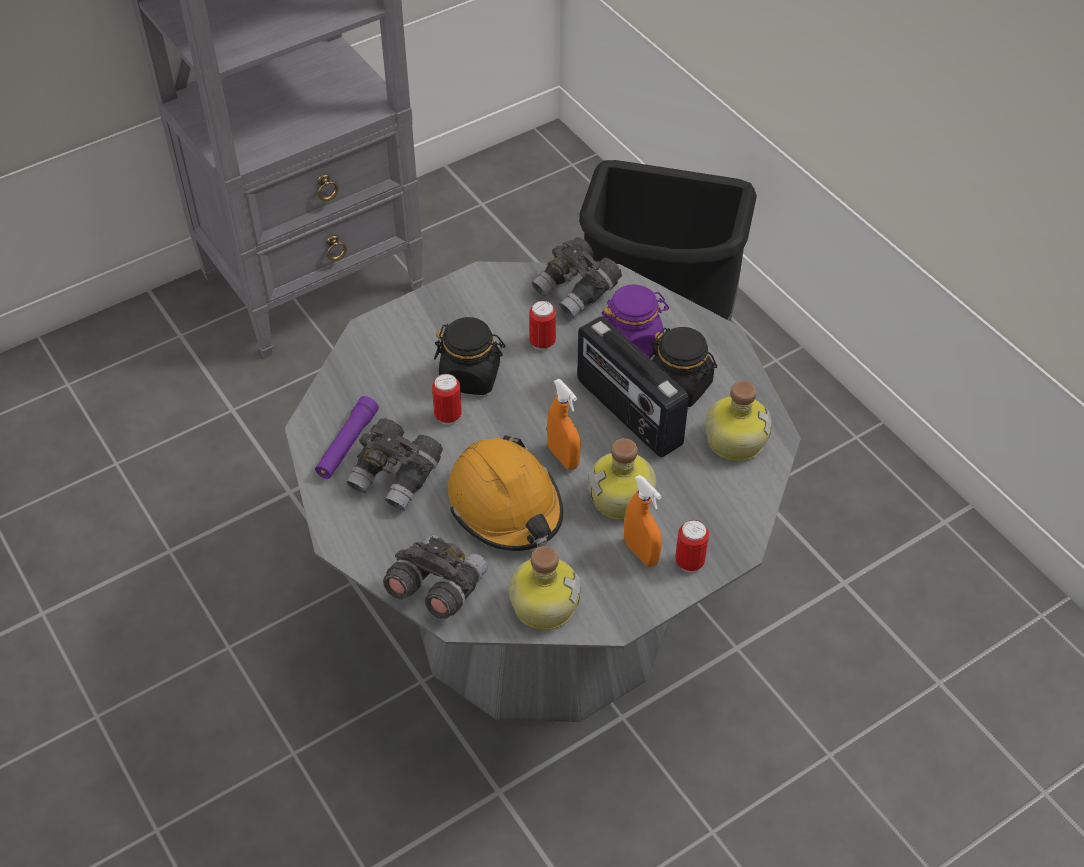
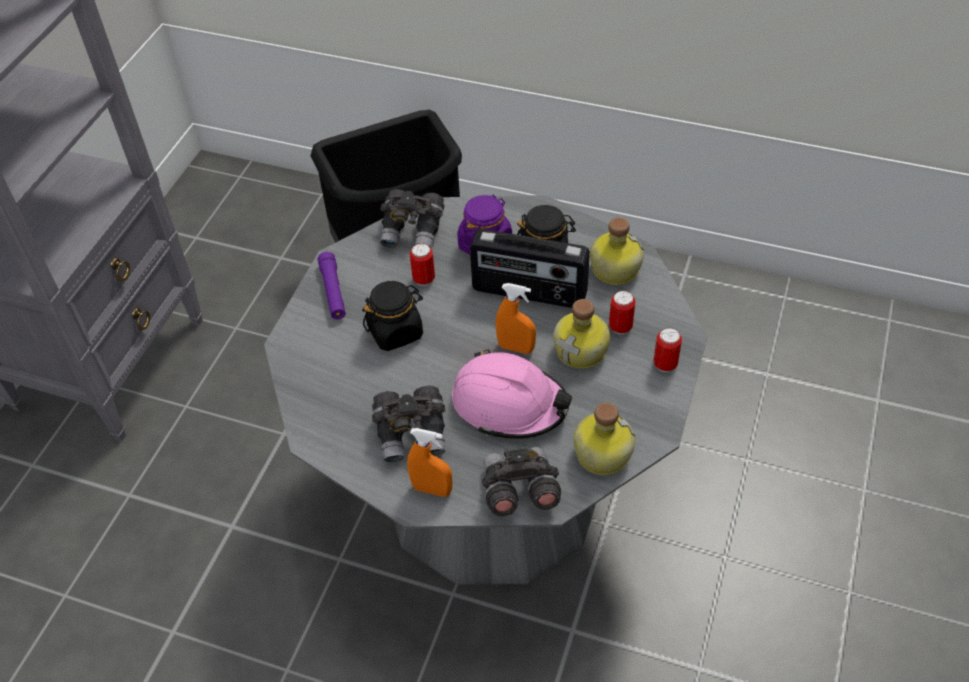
camera: 35 degrees left, 0 degrees up
purple flashlight [315,396,379,479] -> purple flashlight moved to [318,252,346,319]
can [432,374,462,424] -> can moved to [609,290,635,334]
orange hard hat [448,435,563,551] -> pink hard hat [452,349,572,439]
orange spray bottle [624,475,662,567] -> orange spray bottle moved to [407,428,453,497]

